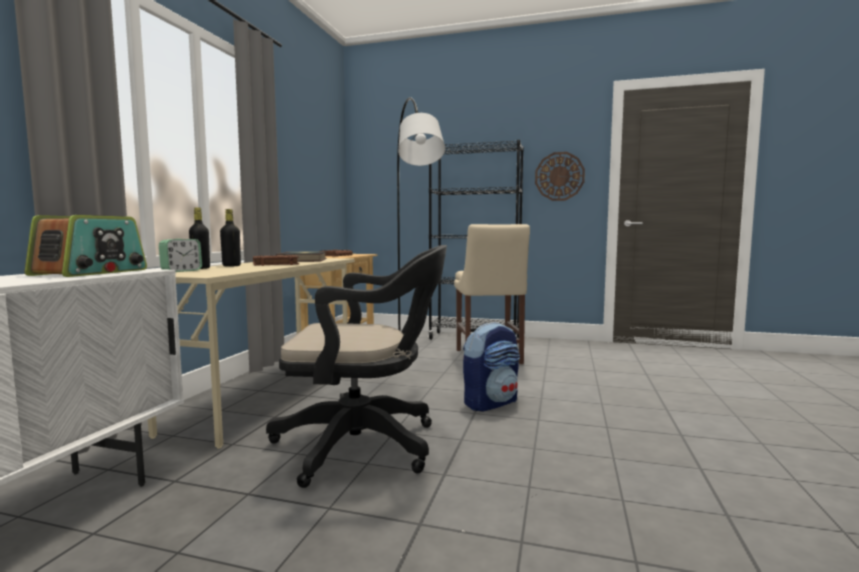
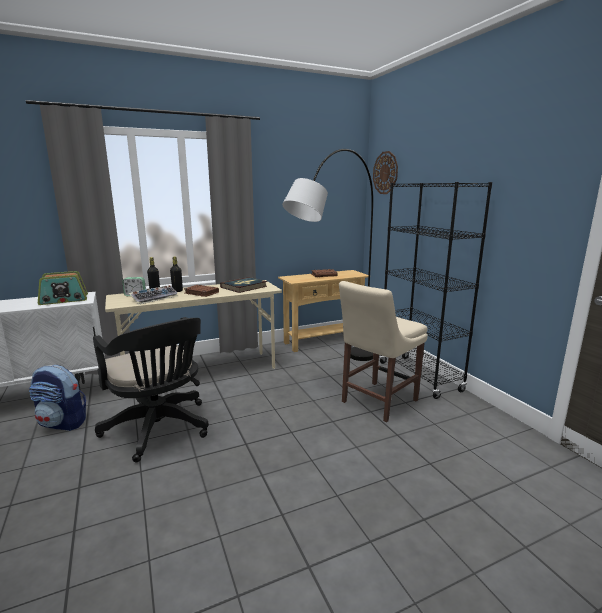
camera: 50 degrees right, 10 degrees up
backpack [463,322,520,411] -> backpack moved to [29,365,86,431]
wall clock [535,152,585,201] -> wall clock moved to [373,151,398,194]
none -> keyboard [129,285,178,305]

